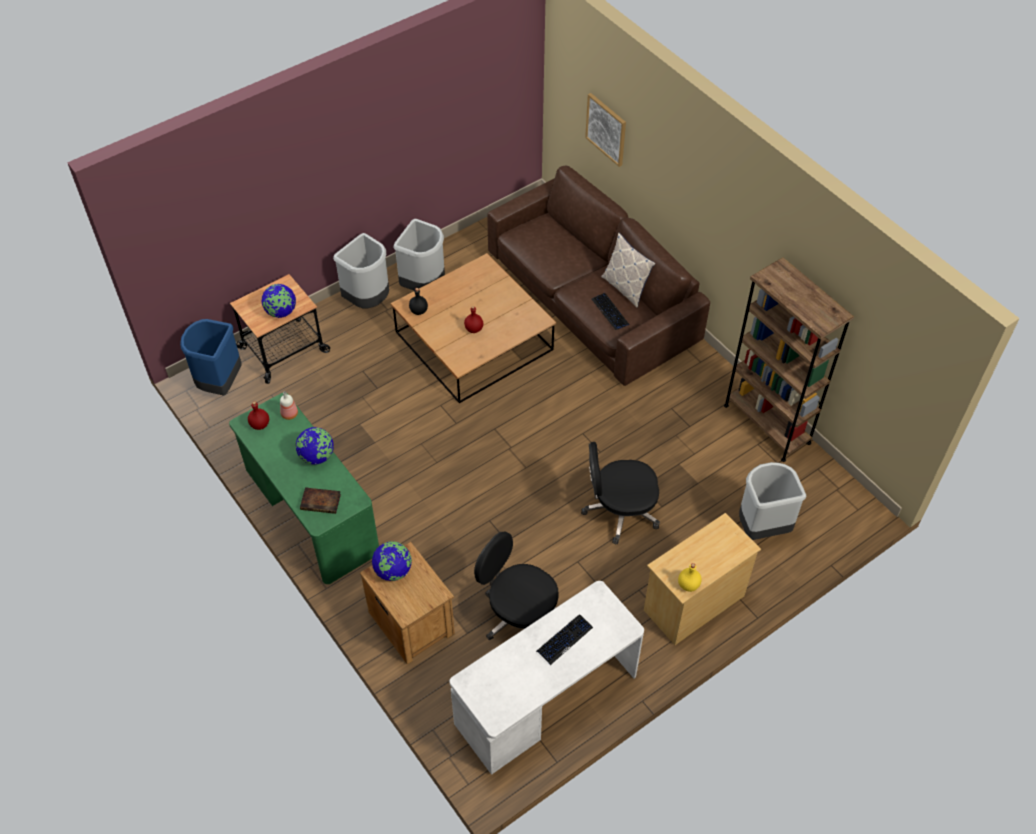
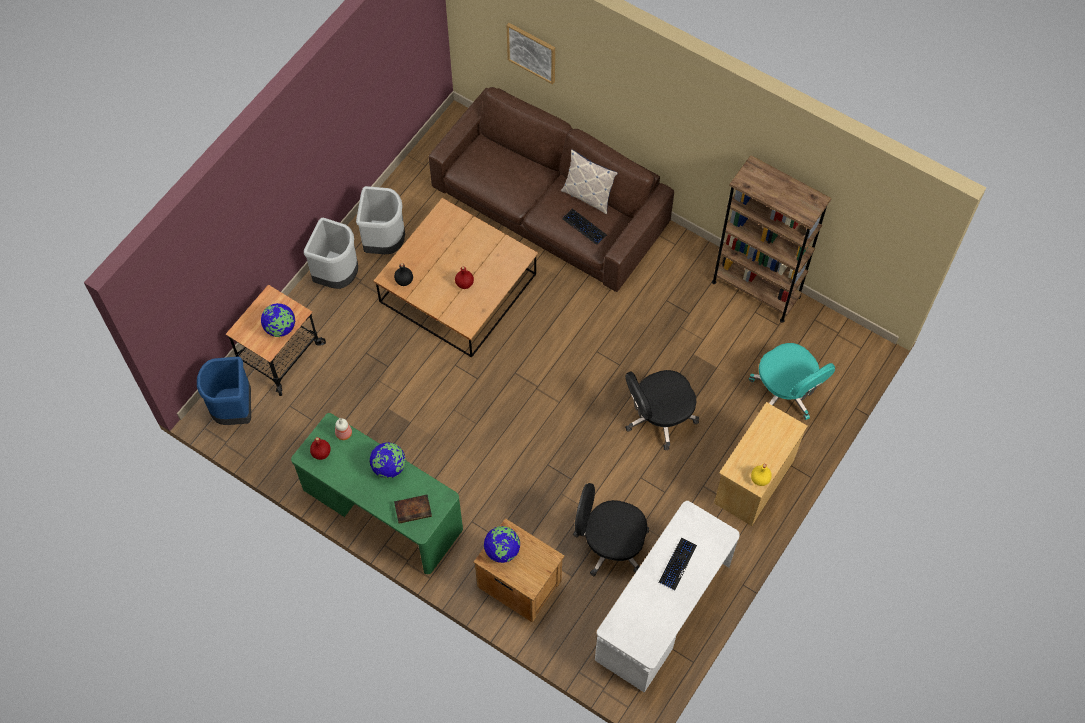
camera: 20 degrees left, 10 degrees up
grey trash can [739,462,806,540] -> turquoise office chair [749,343,835,420]

